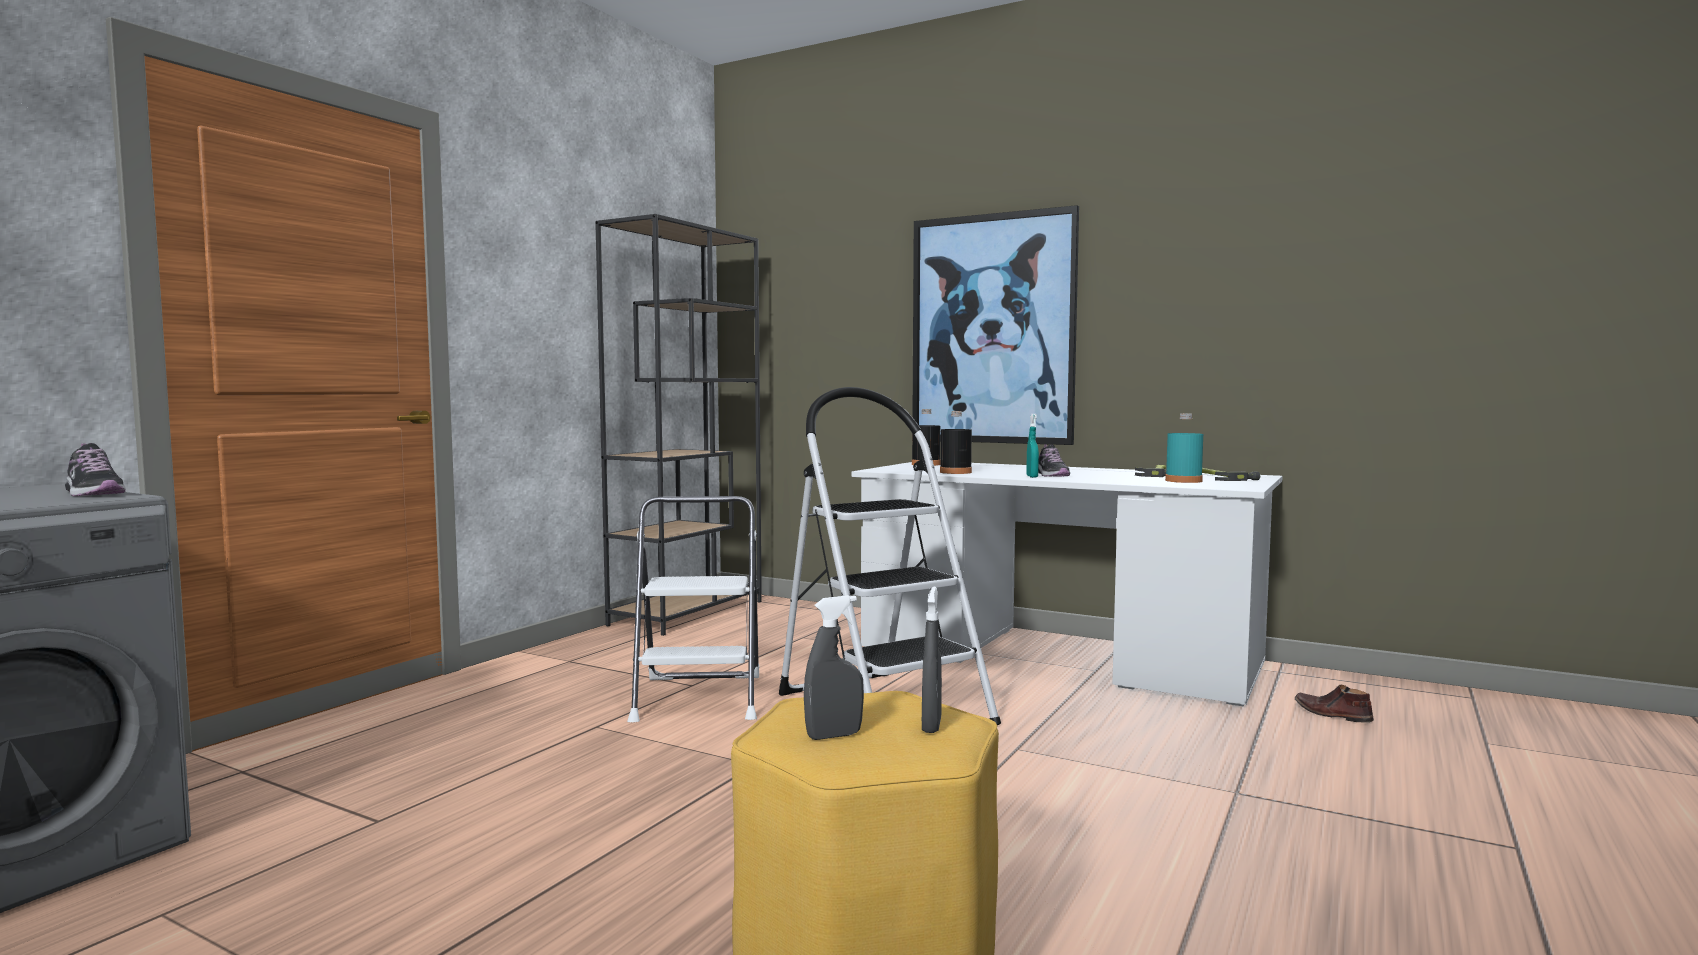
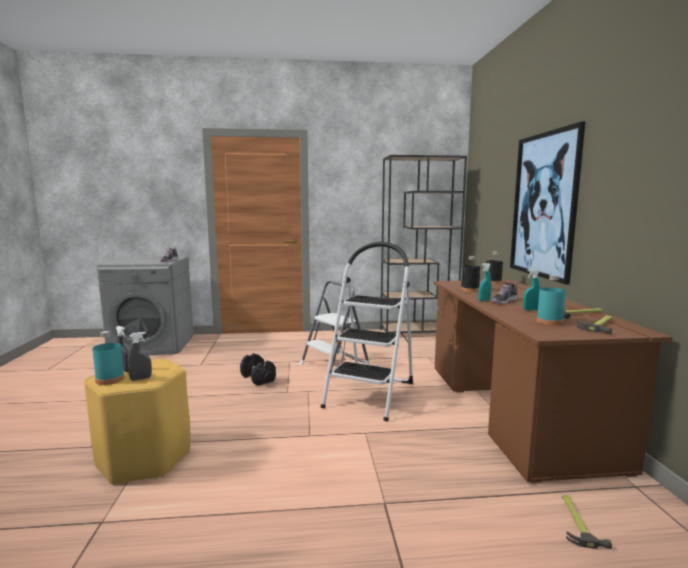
camera: 55 degrees right, 5 degrees up
white desk [852,462,1283,707] -> brown desk [434,280,672,483]
brown shoe [1295,685,1374,723] -> hammer [562,495,612,549]
none -> turquoise bottle [92,331,125,385]
none -> black dumbbell [240,353,276,386]
none -> turquoise spray bottle [523,269,541,310]

